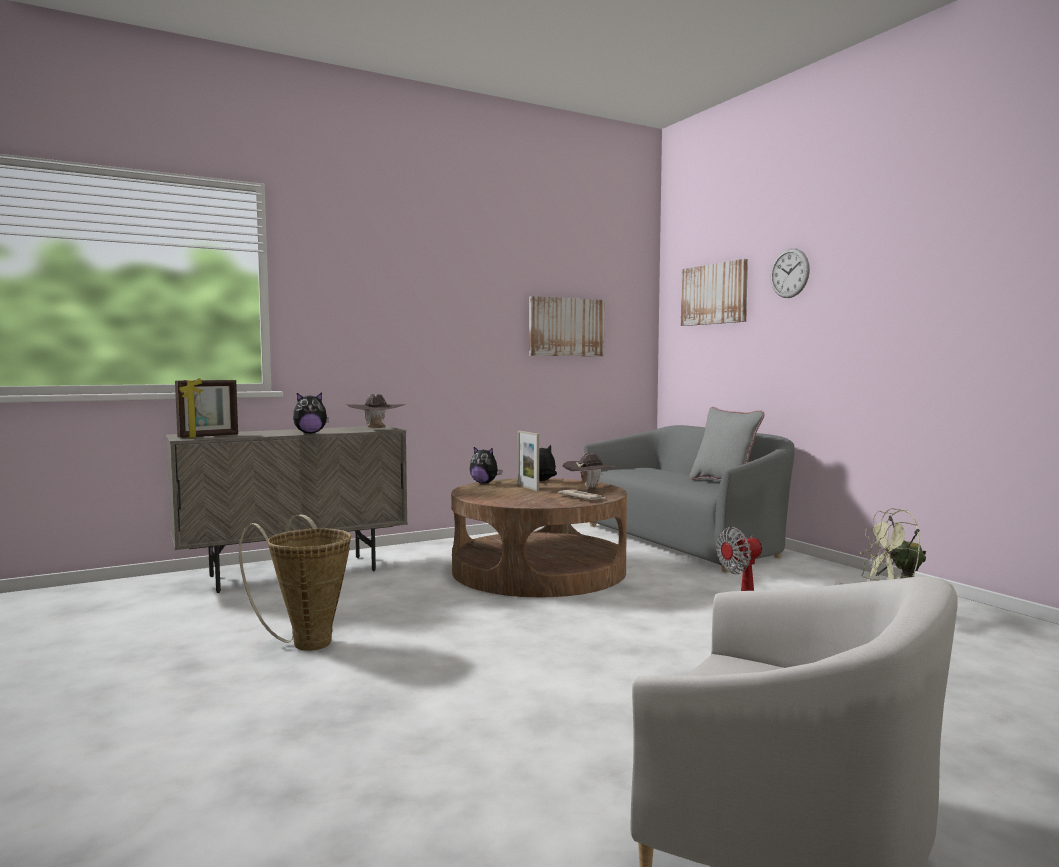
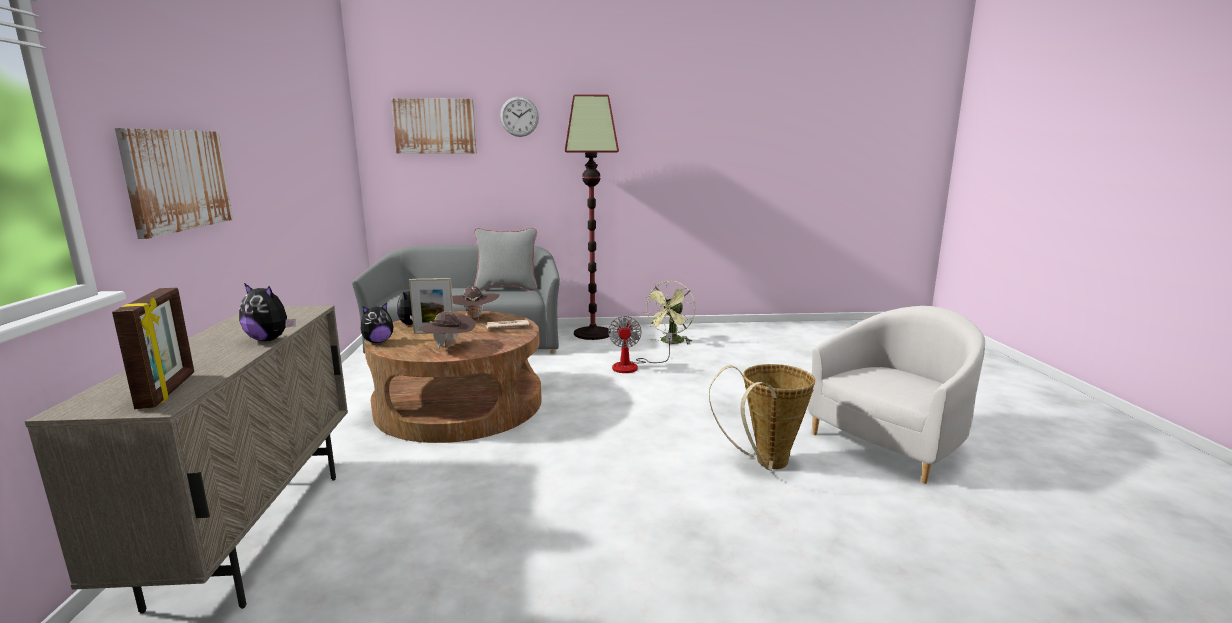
camera: 65 degrees left, 10 degrees up
basket [239,514,351,651] -> basket moved to [709,364,815,471]
plush toy [293,393,329,434] -> plush toy turned 105 degrees clockwise [239,283,296,341]
brown hat [346,394,406,429] -> brown hat moved to [417,311,476,349]
picture [529,296,605,356] -> picture moved to [115,128,233,239]
none -> floor lamp [565,94,619,340]

